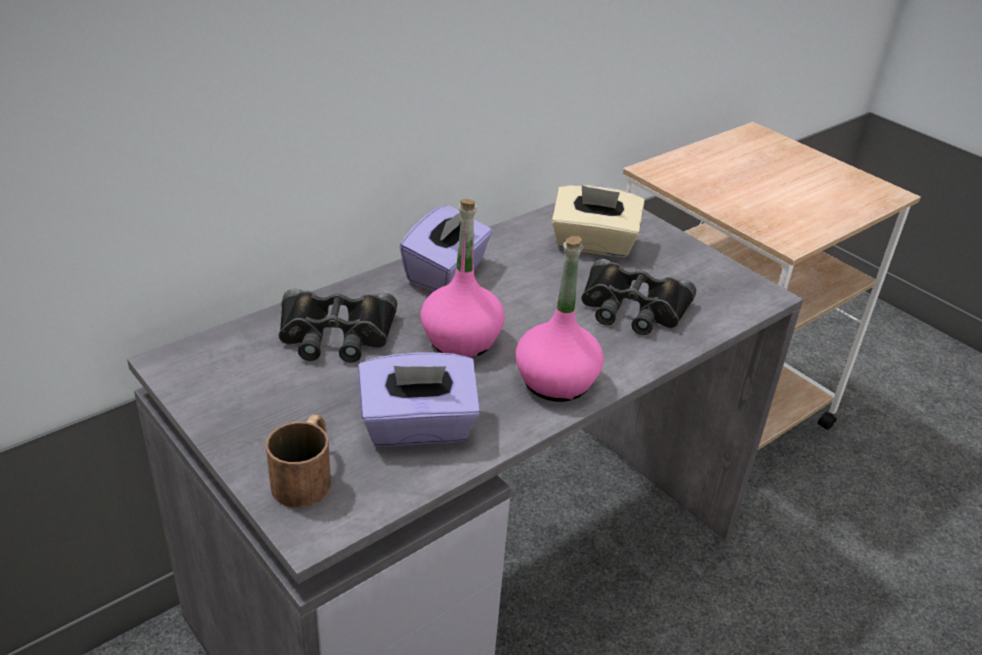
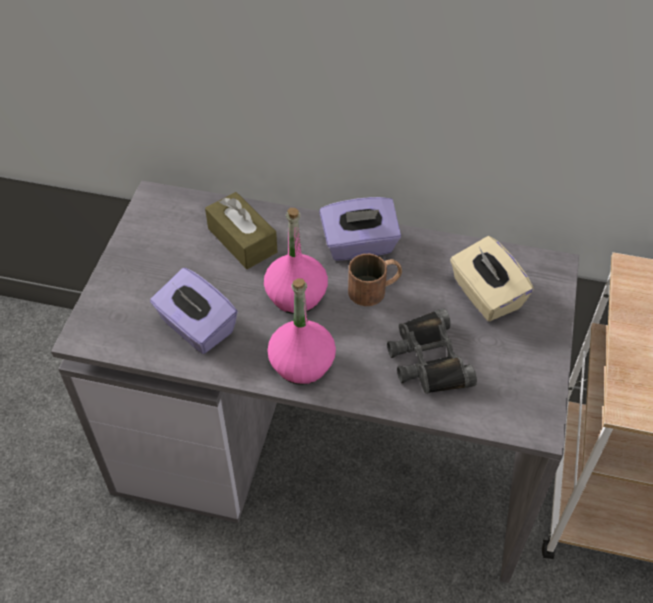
camera: 55 degrees right, 15 degrees up
brown mug [266,415,331,508] -> brown mug moved to [348,254,402,306]
black binoculars [279,289,397,363] -> brown tissue box [205,192,278,269]

